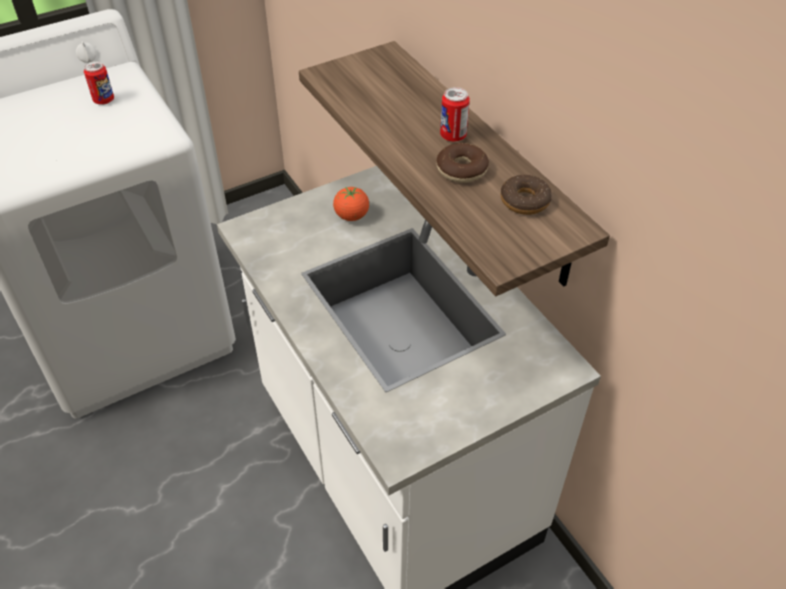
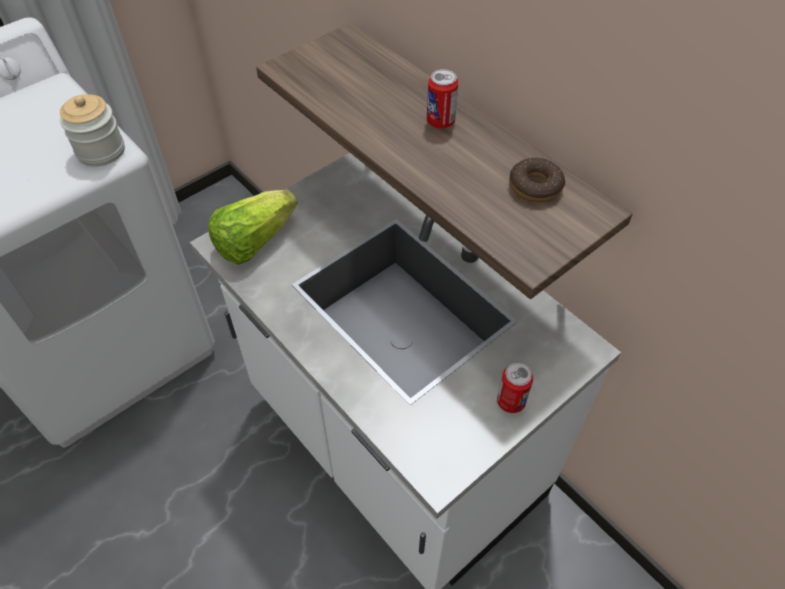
camera: 10 degrees left, 5 degrees up
can [84,61,114,105] -> can moved to [497,363,533,413]
tomato [333,187,369,221] -> none
donut [436,143,489,183] -> none
none -> jar [60,94,125,167]
none -> lettuce [208,190,298,265]

